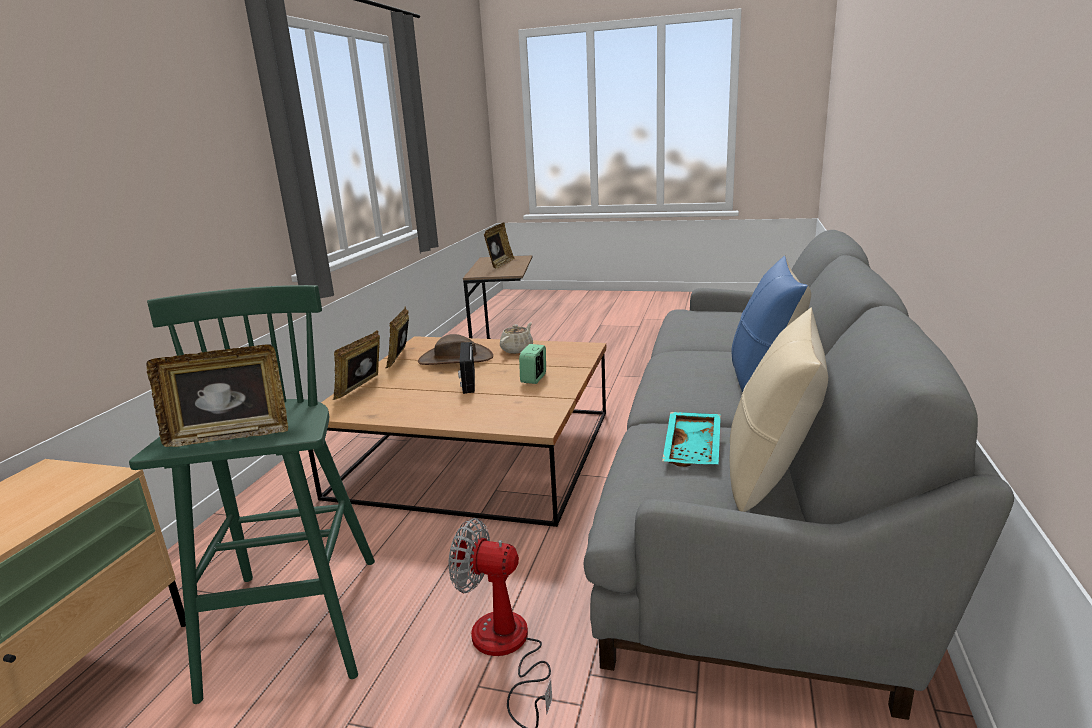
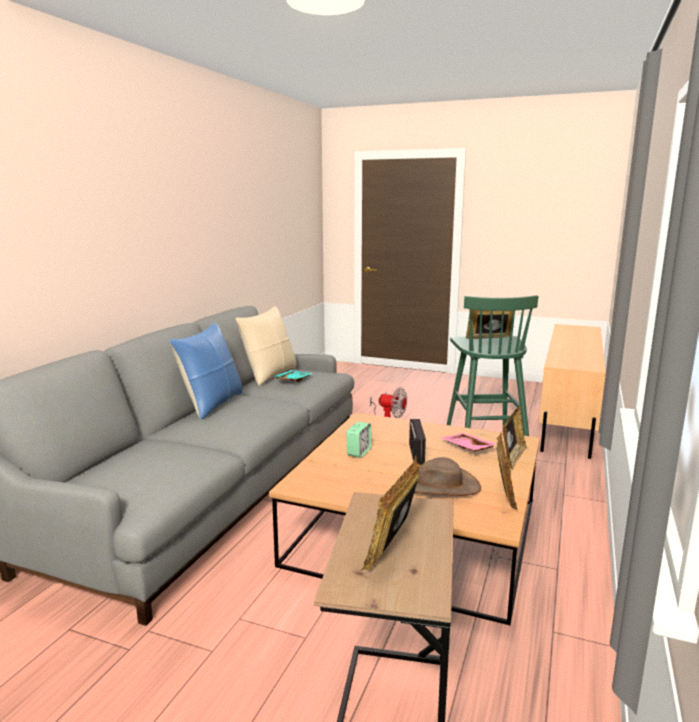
camera: 175 degrees left, 5 degrees down
beige teapot [500,322,533,354] -> none
none -> pink tray [439,433,497,451]

